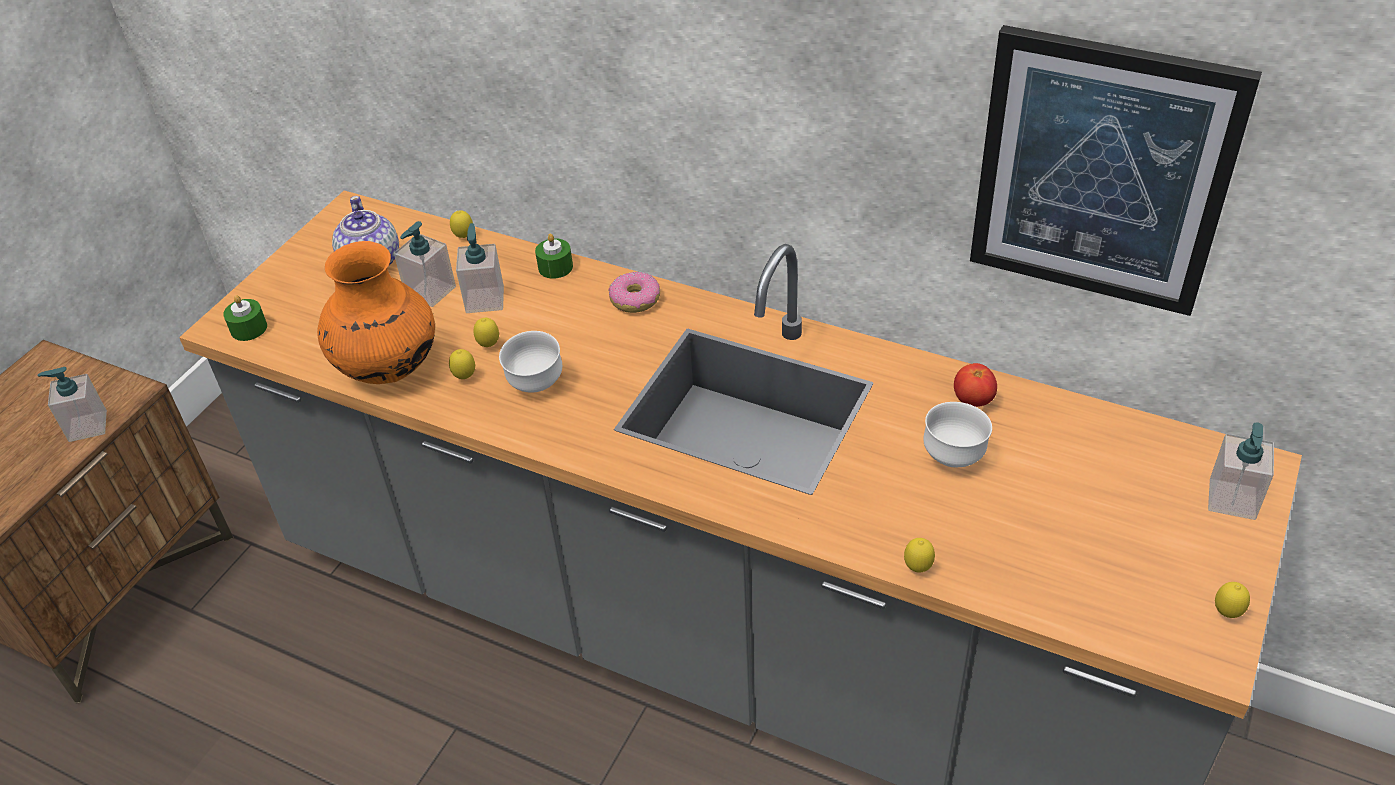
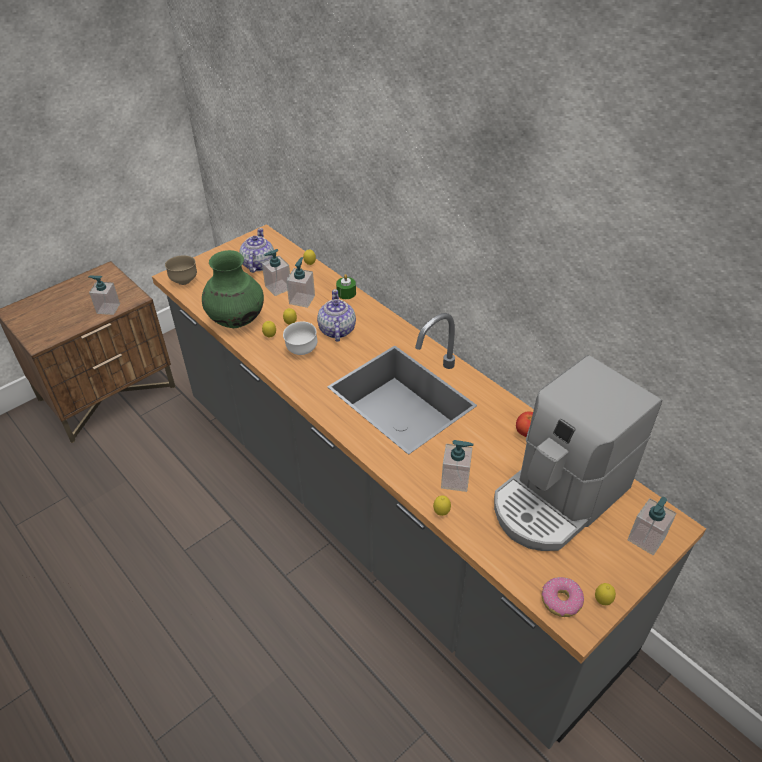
camera: 20 degrees right, 0 degrees up
green candle [223,295,267,341] -> brown bowl [165,255,197,285]
orange vase [317,241,435,384] -> green vase [202,250,264,328]
donut [608,271,660,313] -> donut moved to [542,577,584,617]
white bowl [923,402,992,467] -> none
picture [970,25,1262,316] -> none
none -> teapot [317,289,356,342]
none -> soap dispenser [441,440,473,492]
none -> coffee machine [494,355,662,551]

